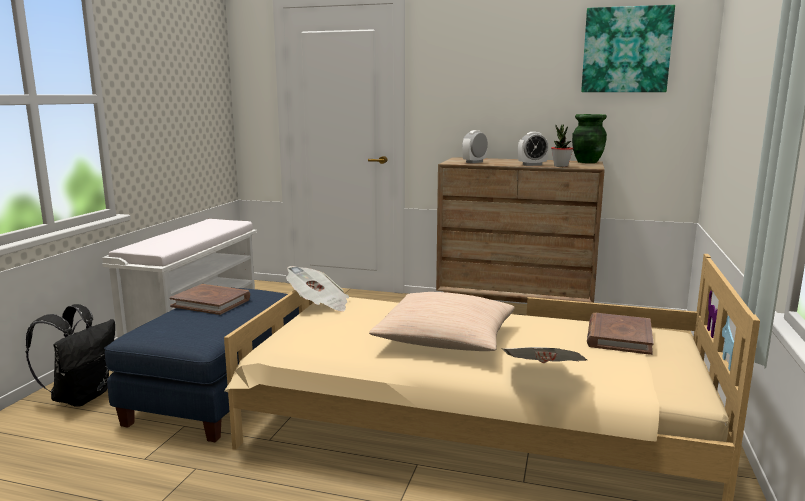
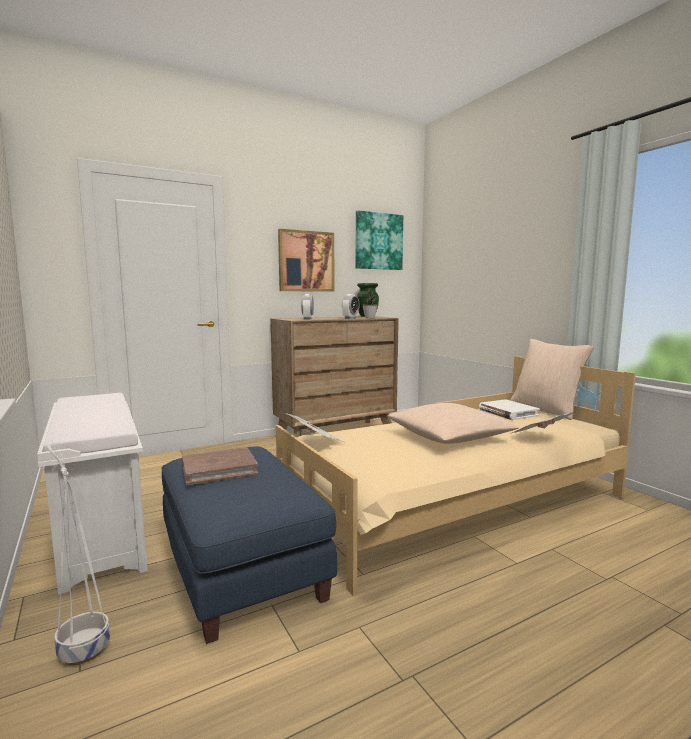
camera: 45 degrees left, 5 degrees down
black backpack [26,304,115,407] -> white planter [47,440,110,665]
brown book [587,313,654,355] -> white book [479,399,540,420]
none -> picture [278,229,334,292]
none -> beige pillow [510,339,594,420]

